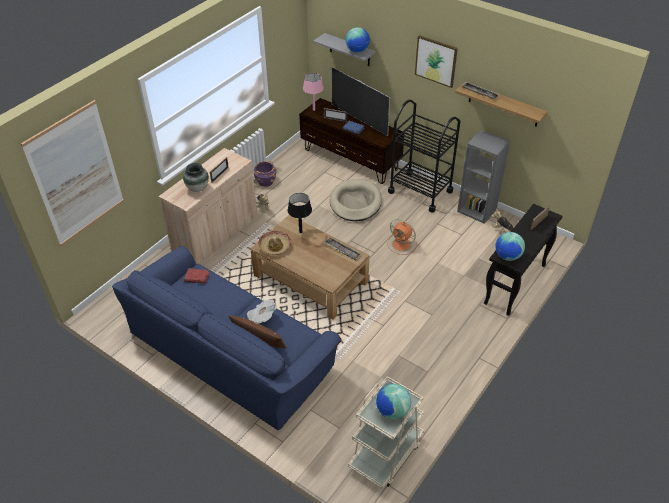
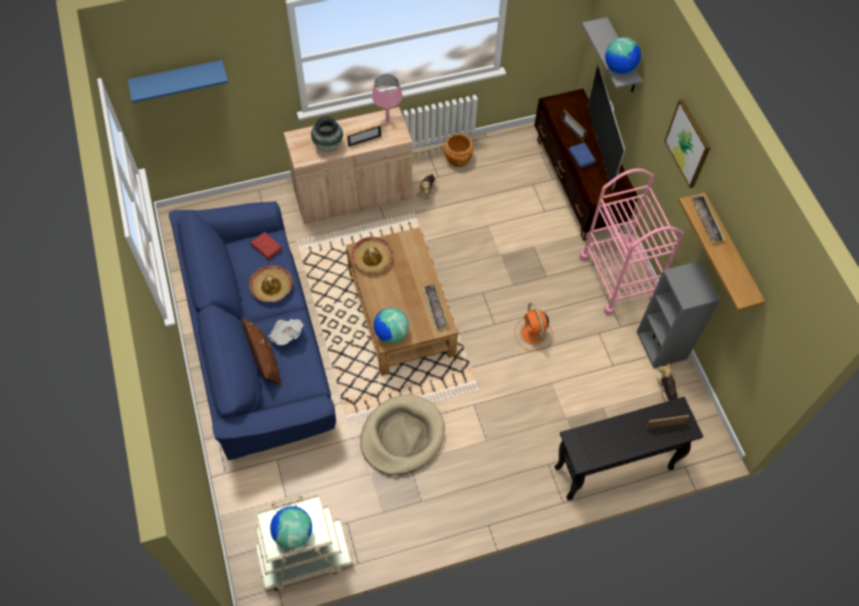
camera: 35 degrees right, 15 degrees up
picture [21,100,124,246] -> blue shelf [127,60,228,103]
purple planter [254,161,276,187] -> brown planter [444,134,473,167]
black table lamp [287,193,312,233] -> none
pink table lamp [303,73,324,111] -> pink table lamp moved to [372,74,403,123]
beige dog bed [330,179,382,221] -> beige dog bed moved to [360,394,445,475]
black cart [388,100,461,213] -> pink cart [580,168,684,315]
globe [495,232,525,261] -> globe moved to [373,308,409,343]
none -> hat [249,265,293,302]

